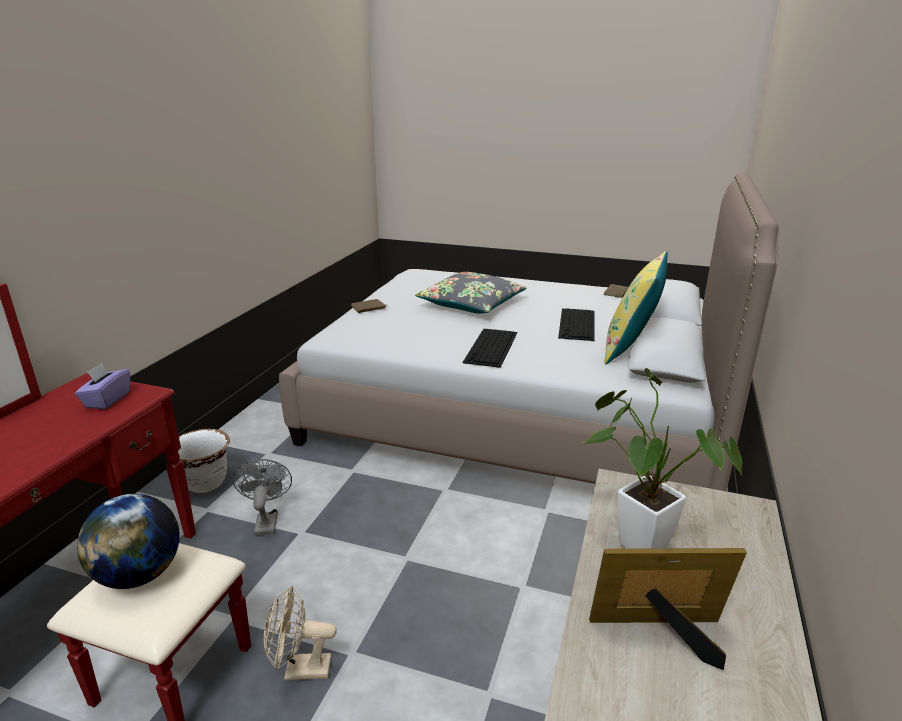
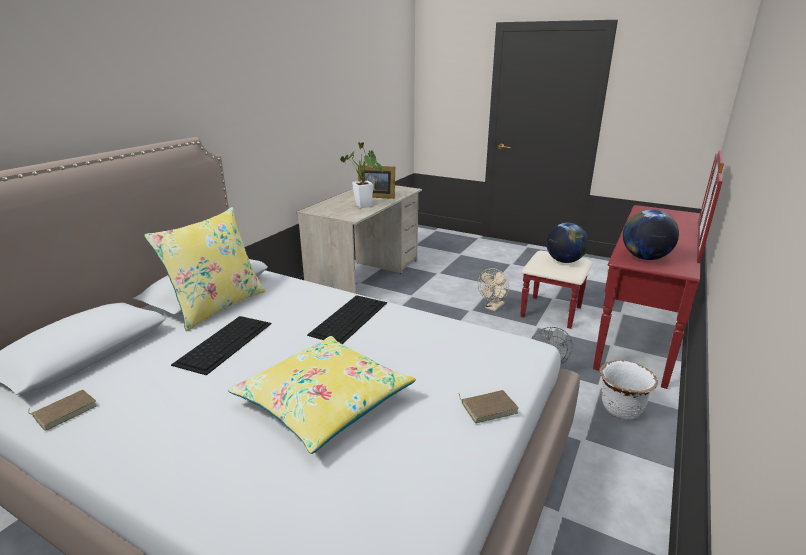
camera: 170 degrees left, 0 degrees up
purple tissue box [75,363,130,409] -> globe [623,209,679,260]
beige fan [264,586,337,680] -> beige fan turned 120 degrees clockwise [478,268,509,311]
grey pillow [415,272,527,314] -> yellow pillow [228,336,416,454]

